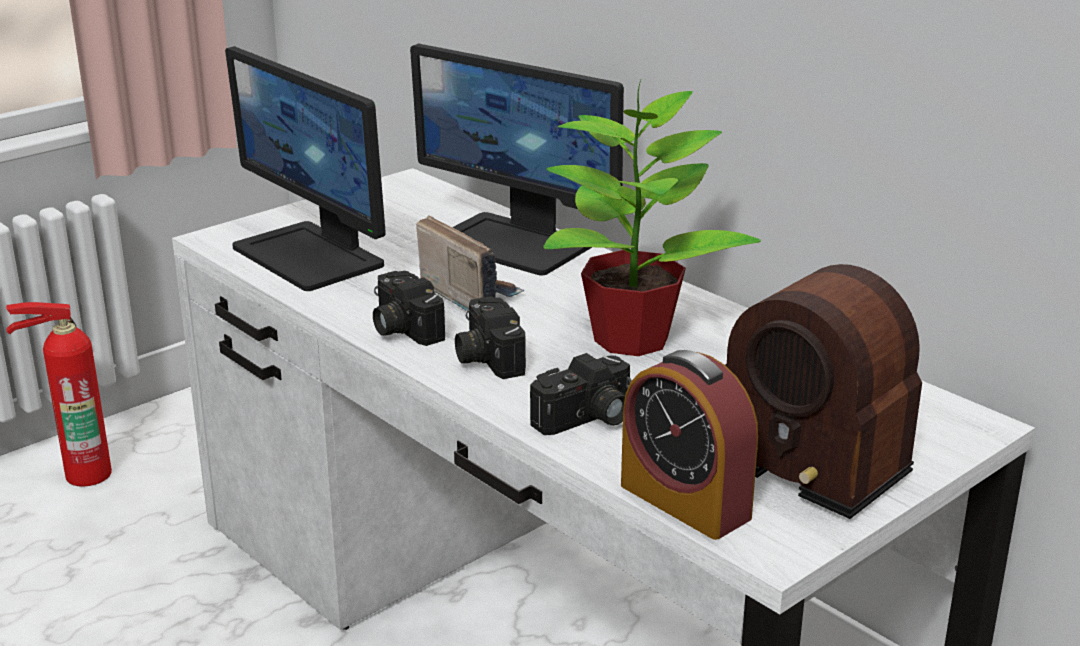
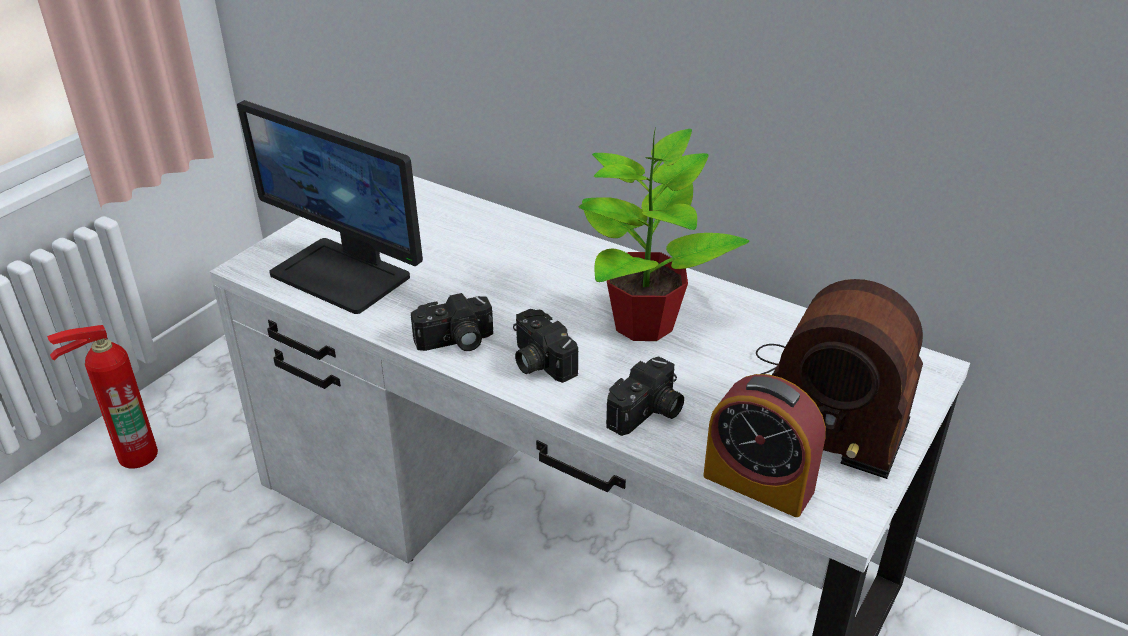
camera: 15 degrees left, 10 degrees up
camera [373,271,445,346] -> camera turned 60 degrees counterclockwise [411,293,493,351]
monitor [410,44,624,276] -> none
radio [416,215,524,311] -> none

